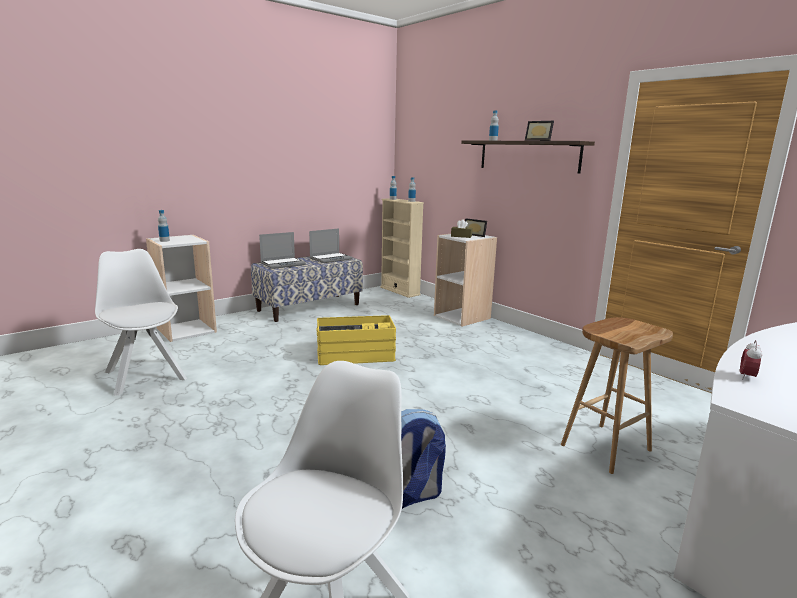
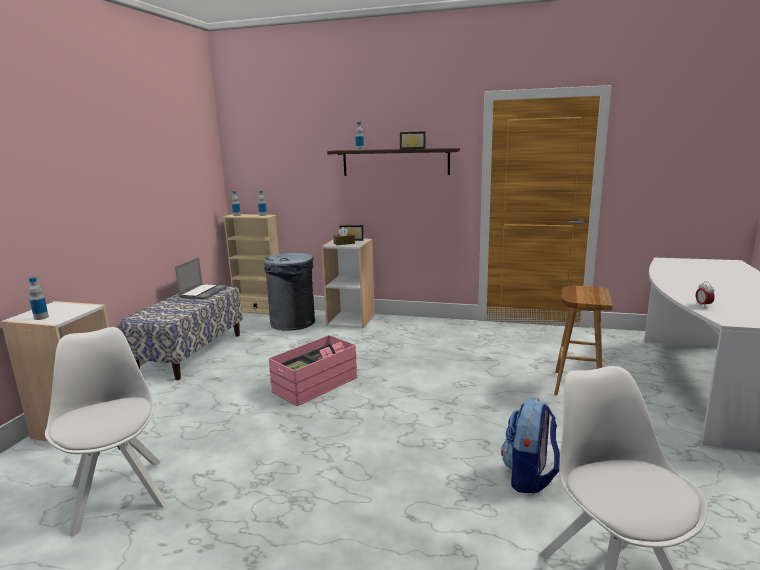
camera: 35 degrees left, 0 degrees up
white chair [95,249,187,396] -> white chair turned 45 degrees clockwise [45,327,168,536]
laptop [259,232,306,269] -> none
yellow storage box [317,315,396,365] -> pink storage box [269,335,358,406]
none -> grey trash can [264,253,315,331]

